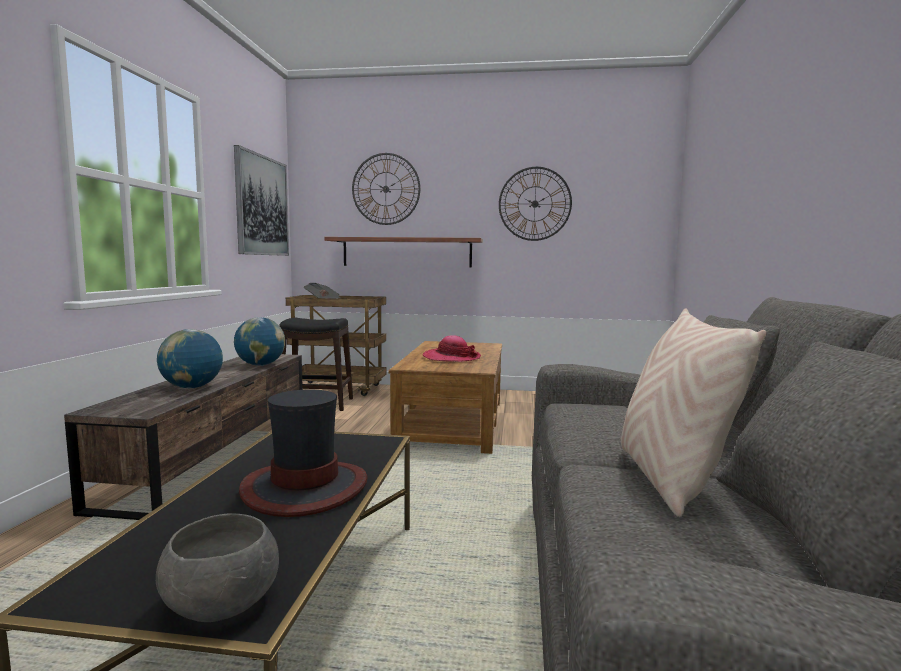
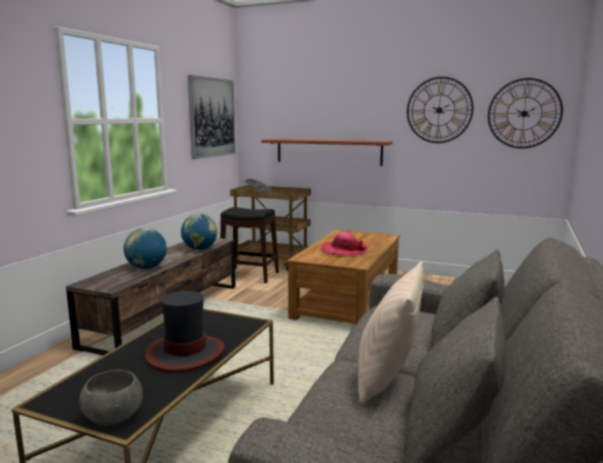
camera: 15 degrees right, 5 degrees up
wall clock [352,153,420,225] -> wall clock moved to [488,78,563,149]

